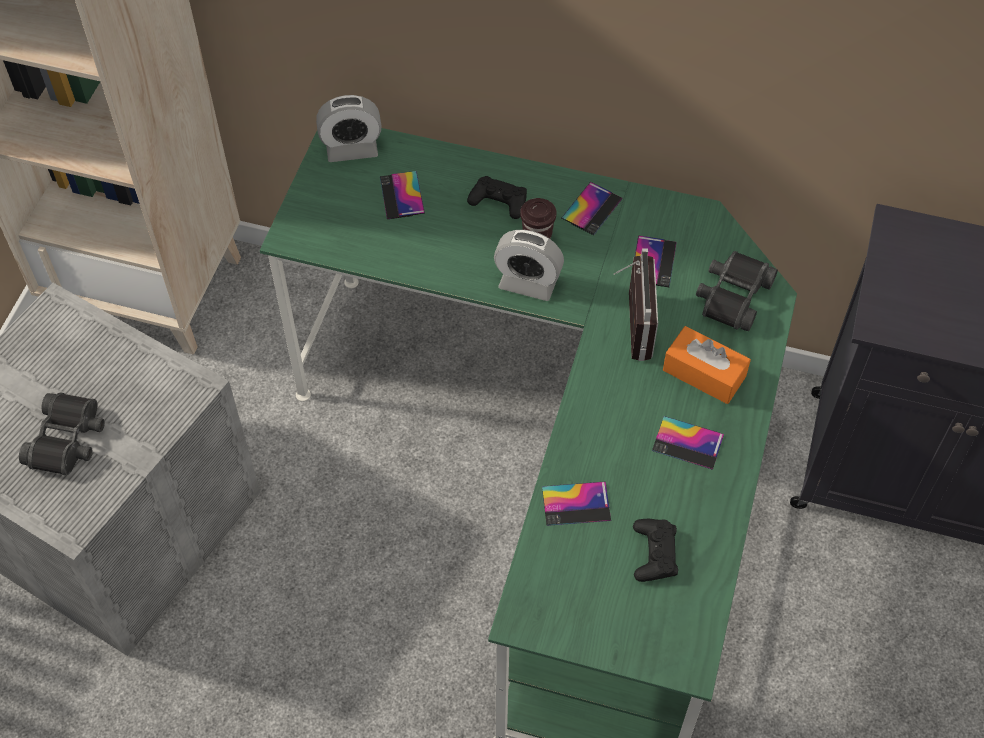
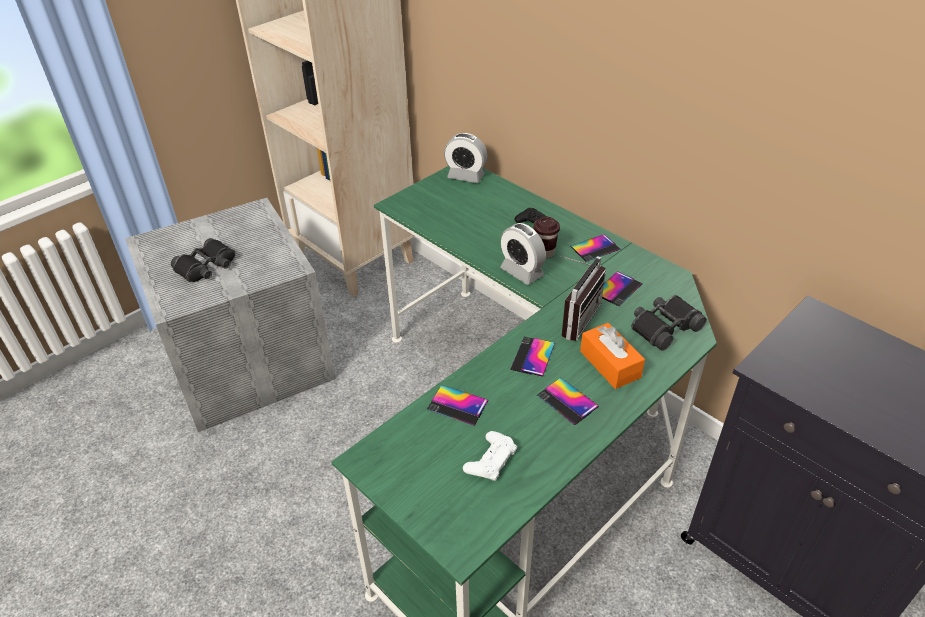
camera: 30 degrees right, 15 degrees down
phone [380,171,425,219] -> phone moved to [510,337,555,377]
black game controller [633,519,678,582] -> white game controller [463,431,518,481]

